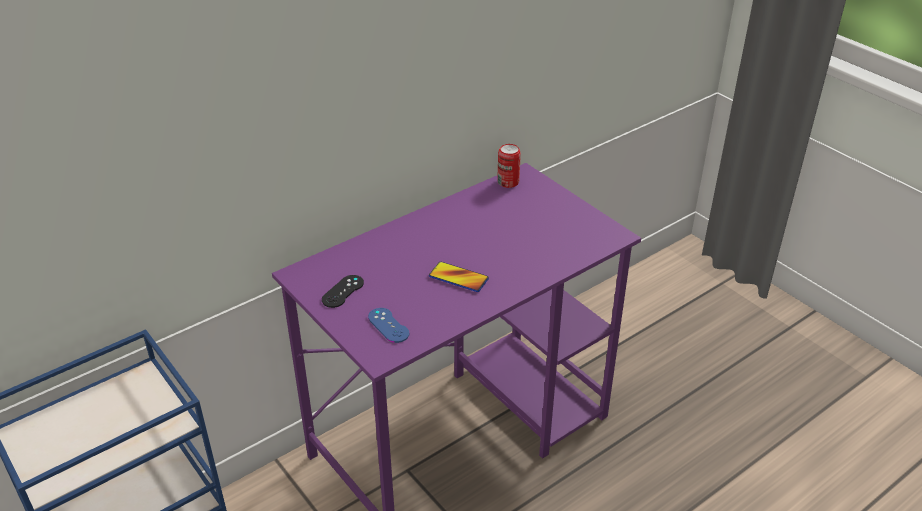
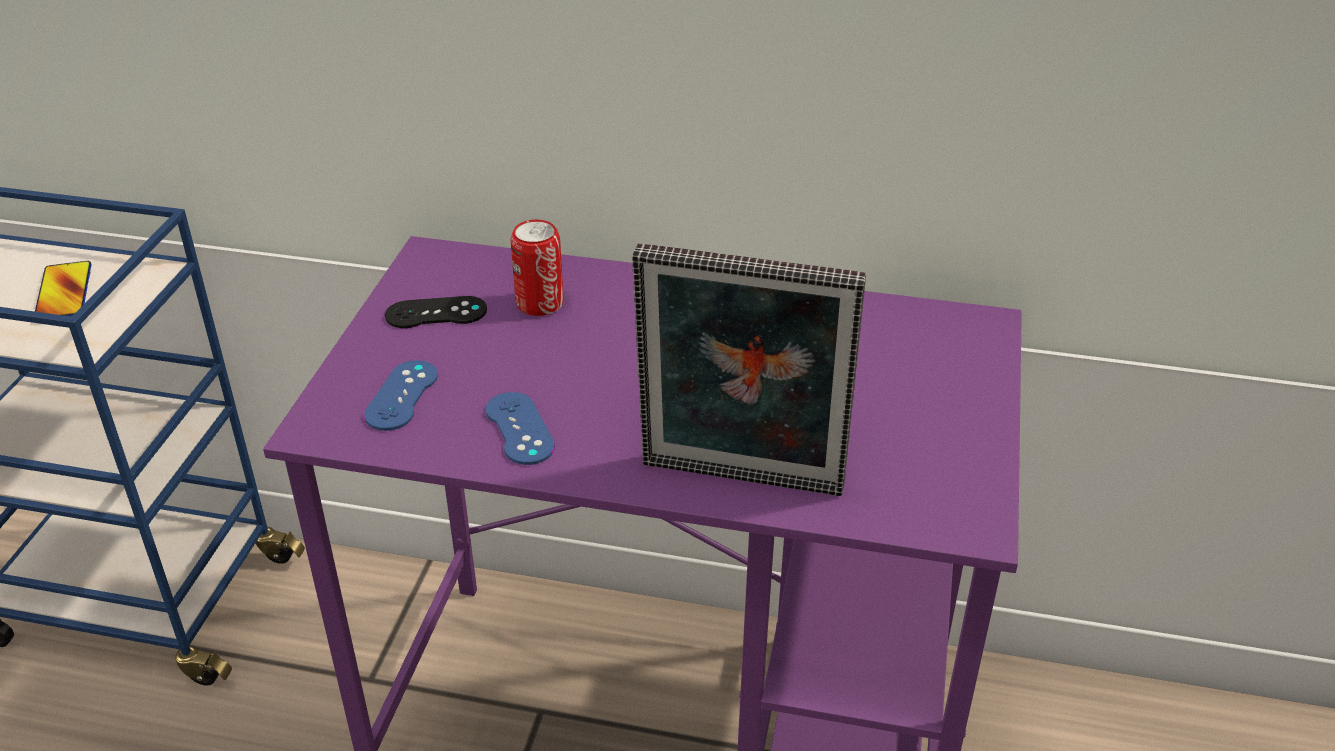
camera: 50 degrees right, 0 degrees up
phone [429,262,489,292] -> phone moved to [35,261,92,316]
can [497,144,521,188] -> can moved to [510,219,564,316]
none -> blue game controller [486,392,555,465]
none -> picture frame [632,244,866,496]

